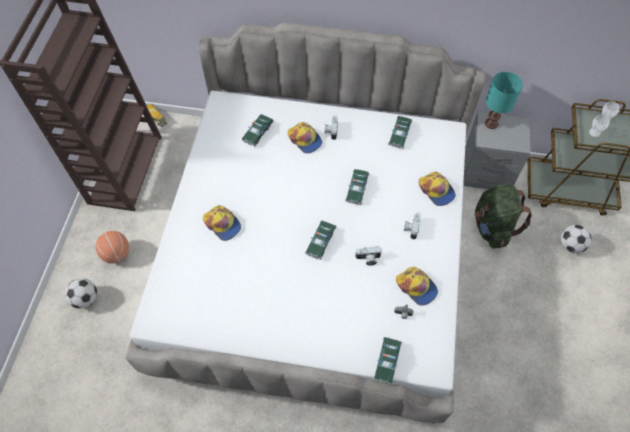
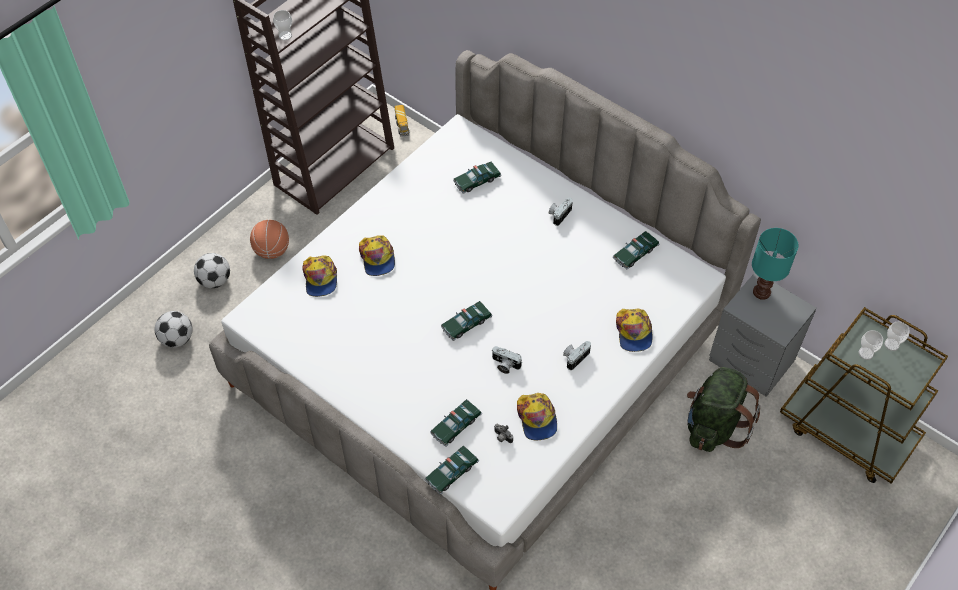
camera: 30 degrees right, 5 degrees down
cap [288,122,322,154] -> cap moved to [302,255,337,297]
toy car [345,169,370,205] -> toy car moved to [430,399,482,447]
football [560,225,592,253] -> football moved to [154,311,193,348]
none -> cup [273,10,292,40]

